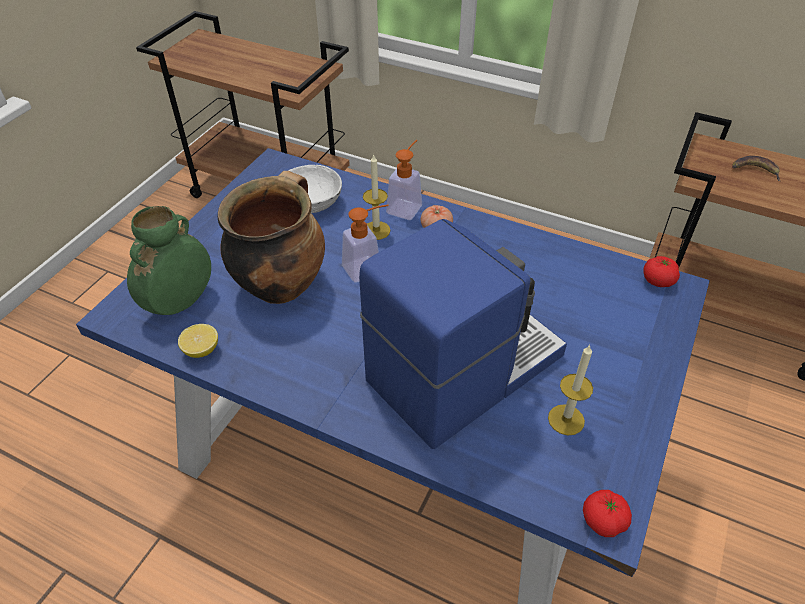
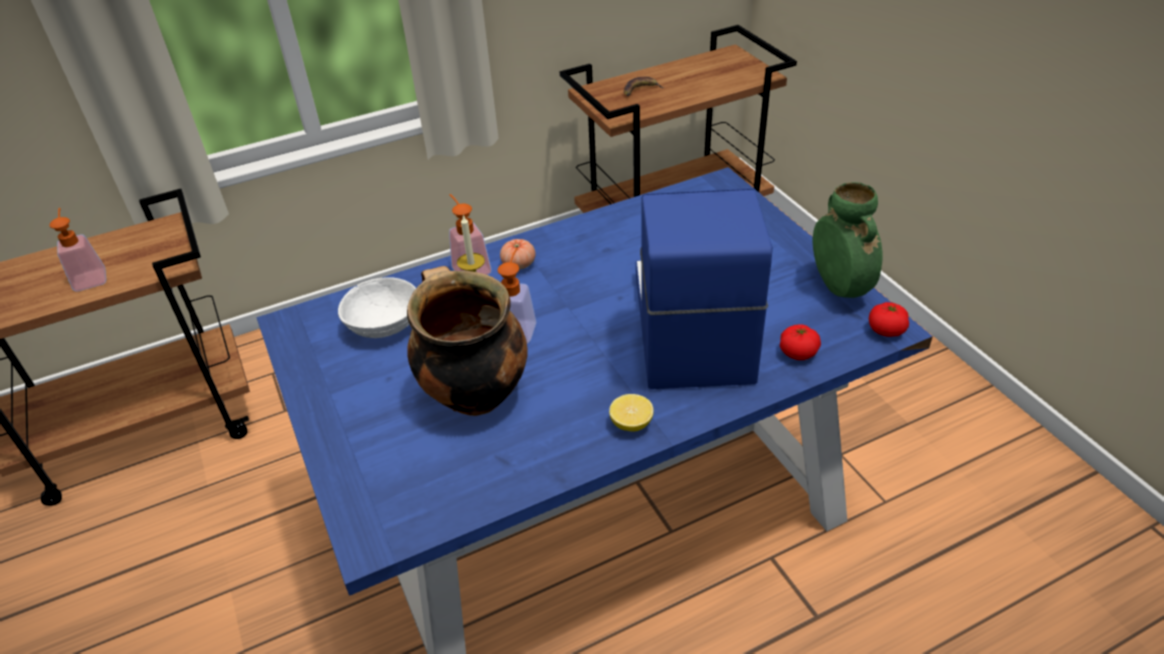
camera: 50 degrees left, 5 degrees down
green vase [127,206,211,315] -> green vase moved to [813,182,883,298]
lemon [178,324,218,358] -> lemon moved to [609,394,654,432]
candle [548,344,593,435] -> none
tomato [643,256,680,287] -> tomato moved to [780,324,821,360]
none -> soap dispenser [49,208,106,292]

